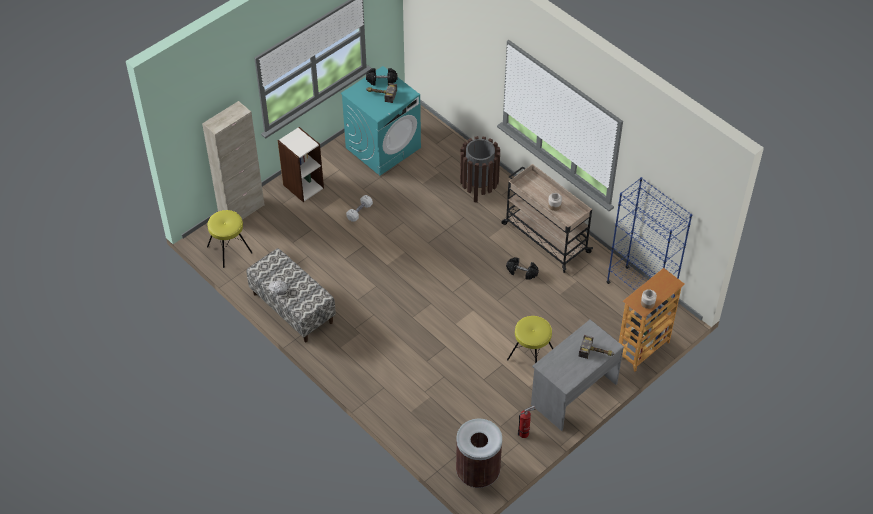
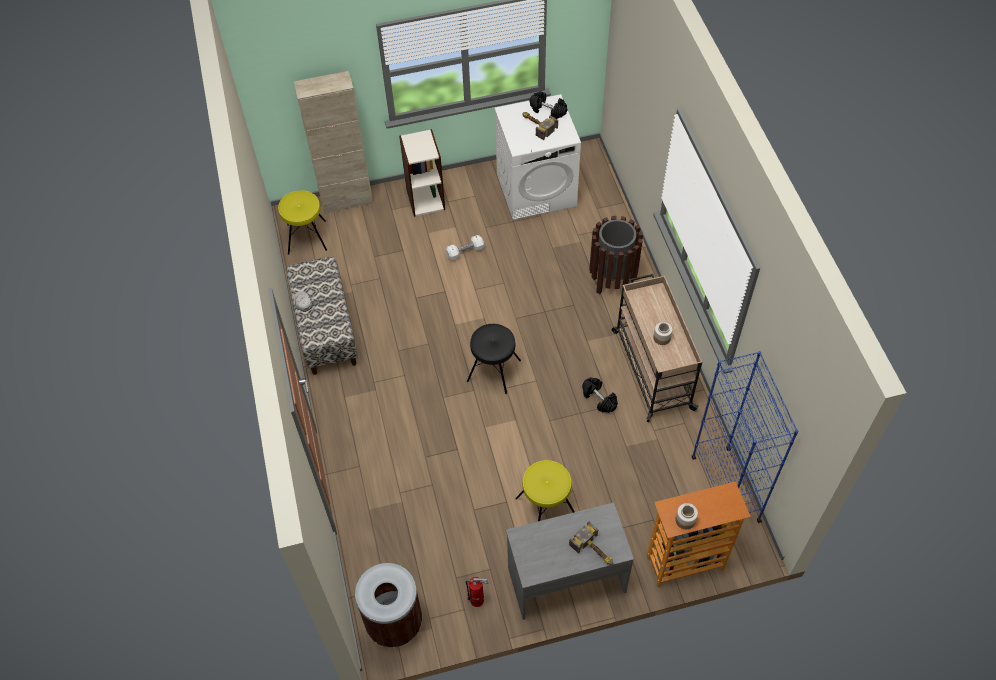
camera: 30 degrees right, 5 degrees up
turquoise washing machine [341,66,421,176] -> white washing machine [494,94,581,220]
none -> black stool [467,324,521,394]

